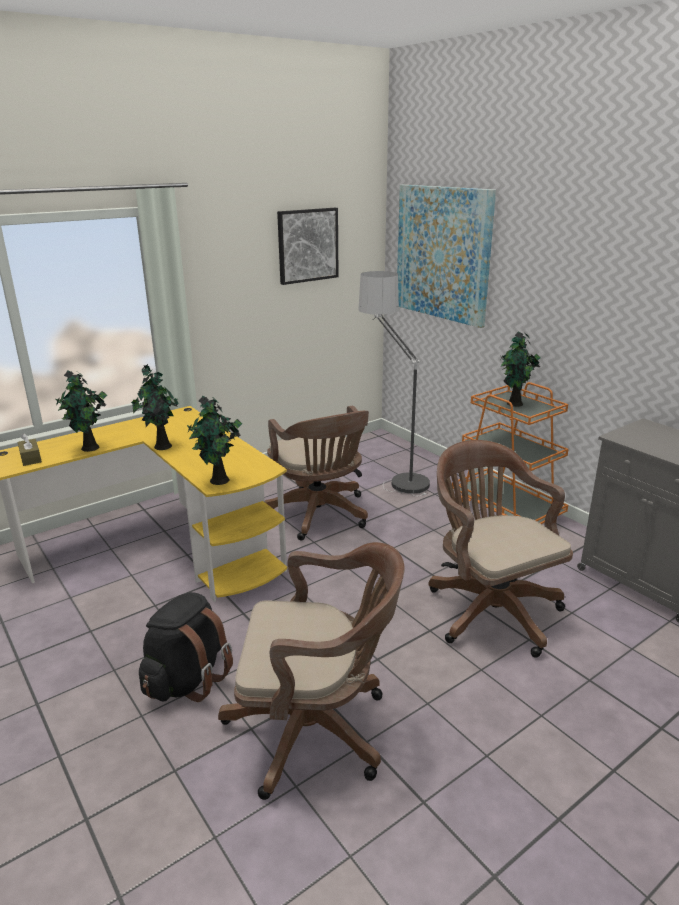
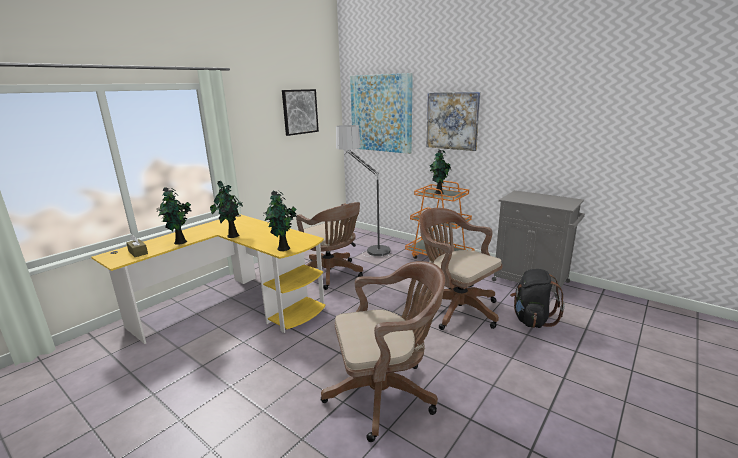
camera: 15 degrees left, 5 degrees down
black backpack [139,592,233,702] -> black backpack moved to [510,269,565,328]
none -> picture [426,92,481,151]

